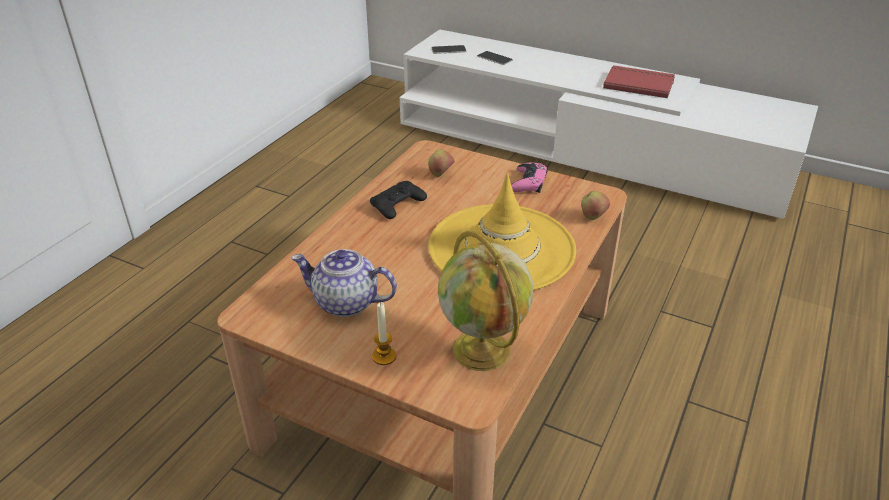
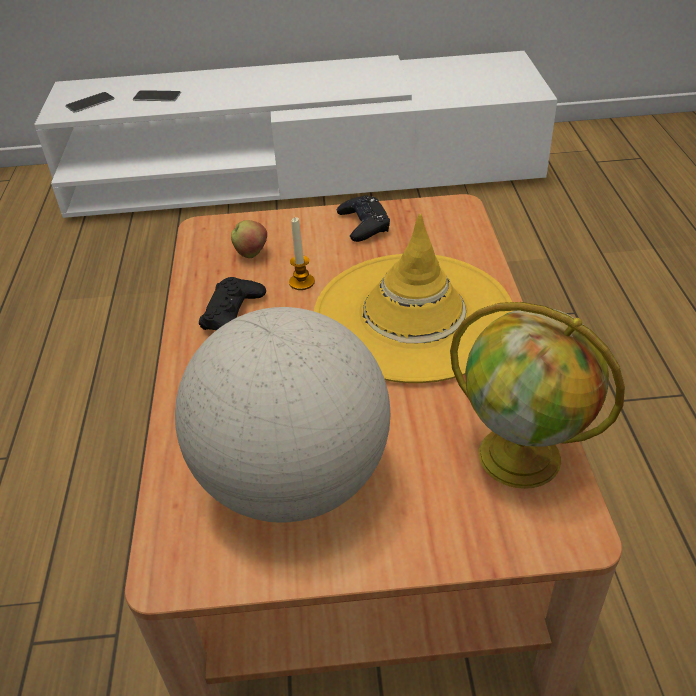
camera: 30 degrees left, 5 degrees up
teapot [291,249,397,317] -> globe [175,307,390,523]
candle [372,302,396,365] -> candle moved to [289,217,315,290]
pink game controller [511,163,548,193] -> black game controller [337,195,390,242]
apple [581,191,610,220] -> none
red book [603,65,675,98] -> none

